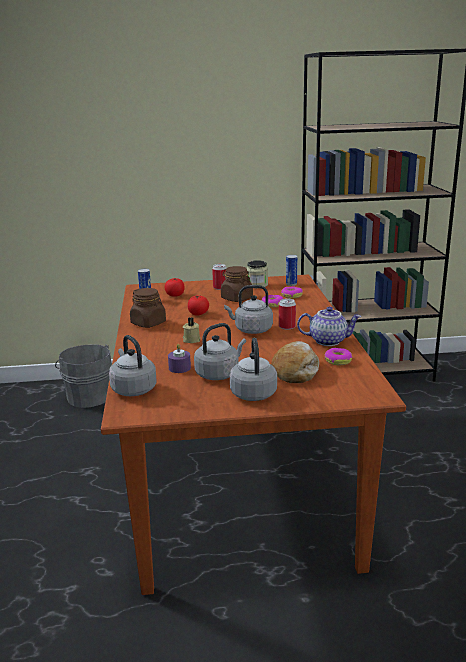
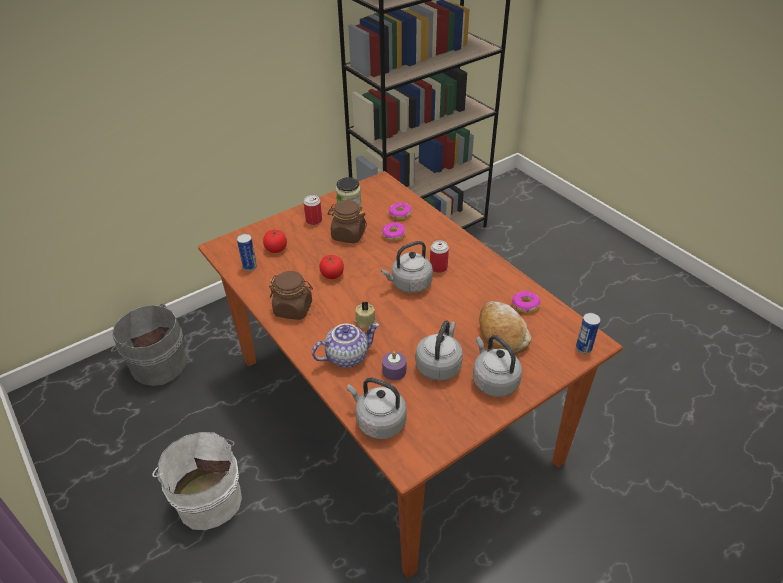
camera: 30 degrees left, 20 degrees up
can [286,255,297,286] -> can moved to [576,313,600,354]
teapot [297,306,361,346] -> teapot moved to [312,323,379,368]
none -> white bucket [152,432,242,530]

